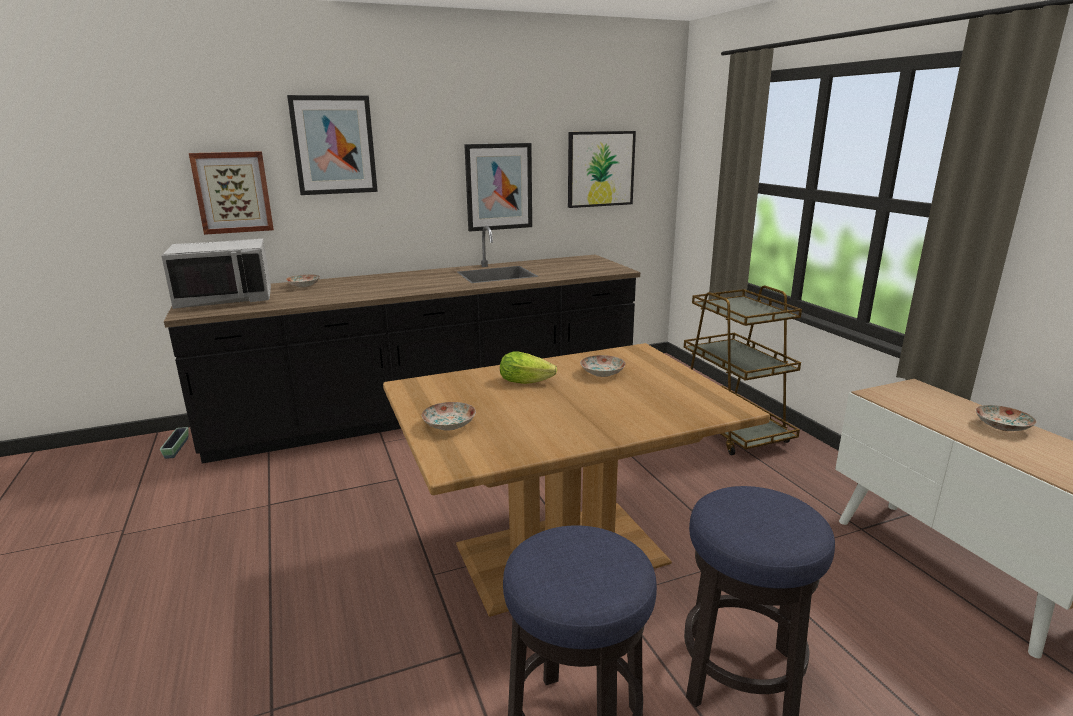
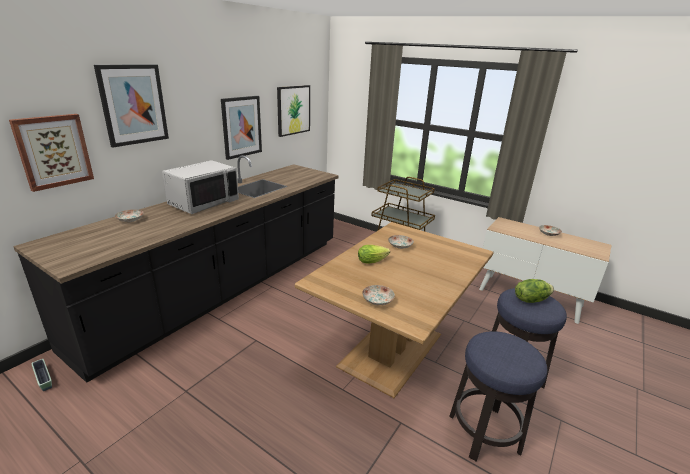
camera: 35 degrees left, 5 degrees up
grey microwave [161,239,271,309] -> grey microwave moved to [162,160,239,214]
none -> lettuce [515,279,554,303]

